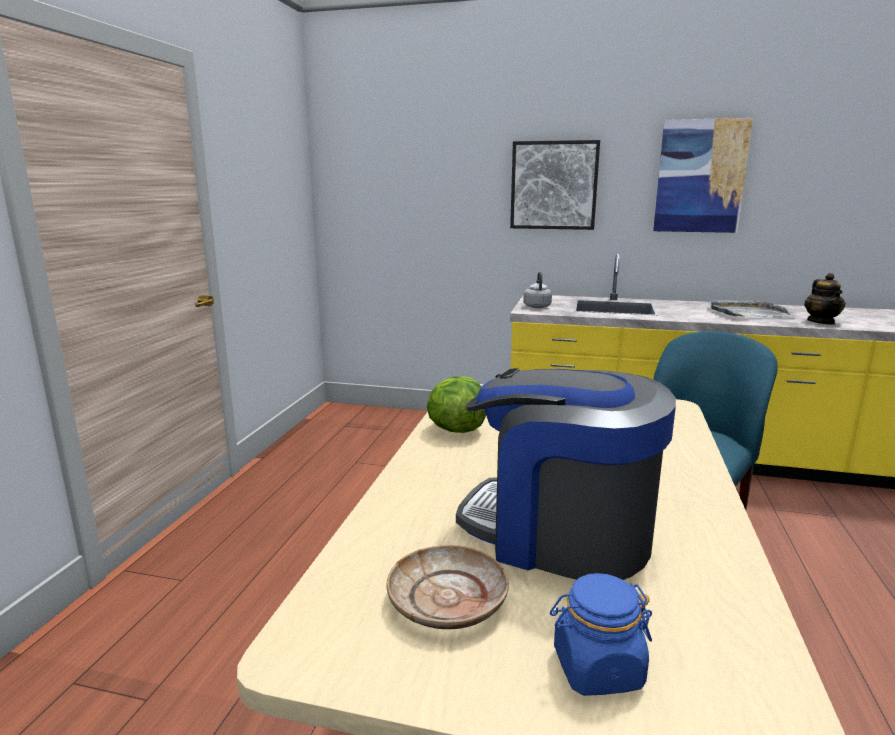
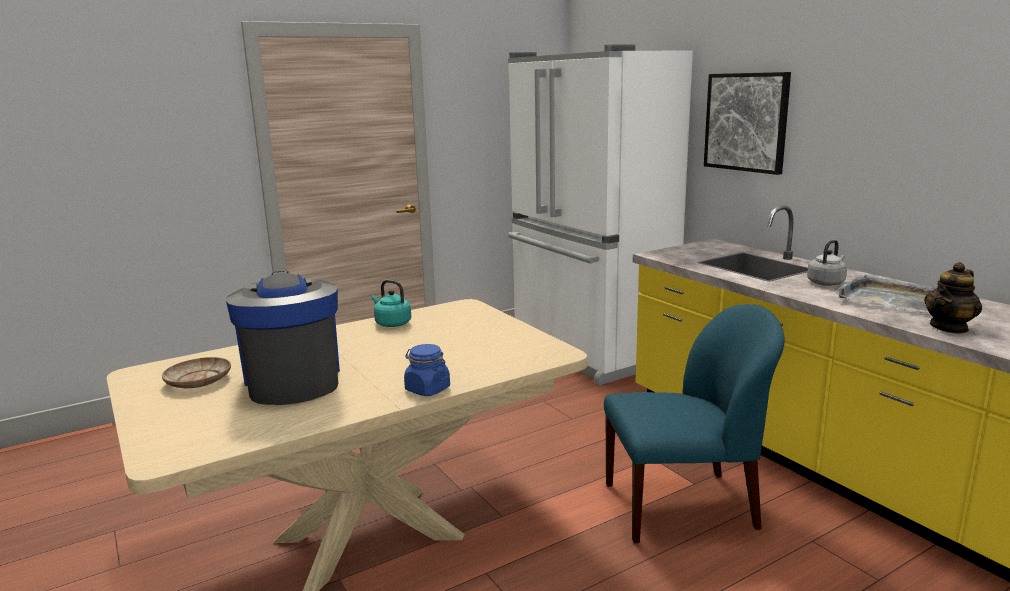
camera: 45 degrees right, 0 degrees up
lettuce [427,376,486,433] -> turquoise kettle [372,280,411,327]
grey kettle [523,272,552,308] -> grey kettle moved to [807,240,847,286]
blue jar [550,573,652,696] -> blue jar moved to [404,344,450,396]
picture [653,118,753,233] -> none
none -> white fridge [508,45,693,385]

